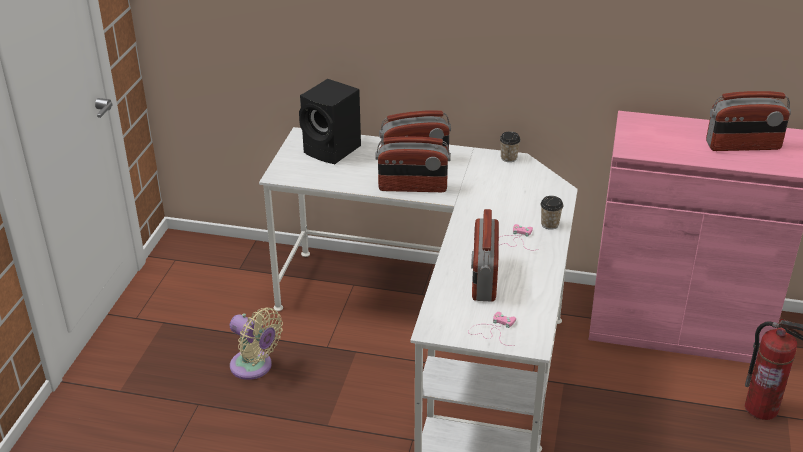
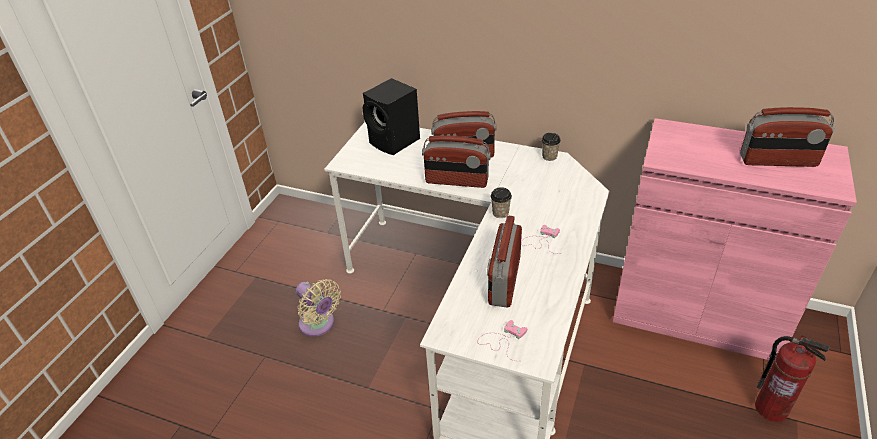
camera: 10 degrees right, 5 degrees up
cup [540,196,563,230] -> cup moved to [491,187,512,218]

